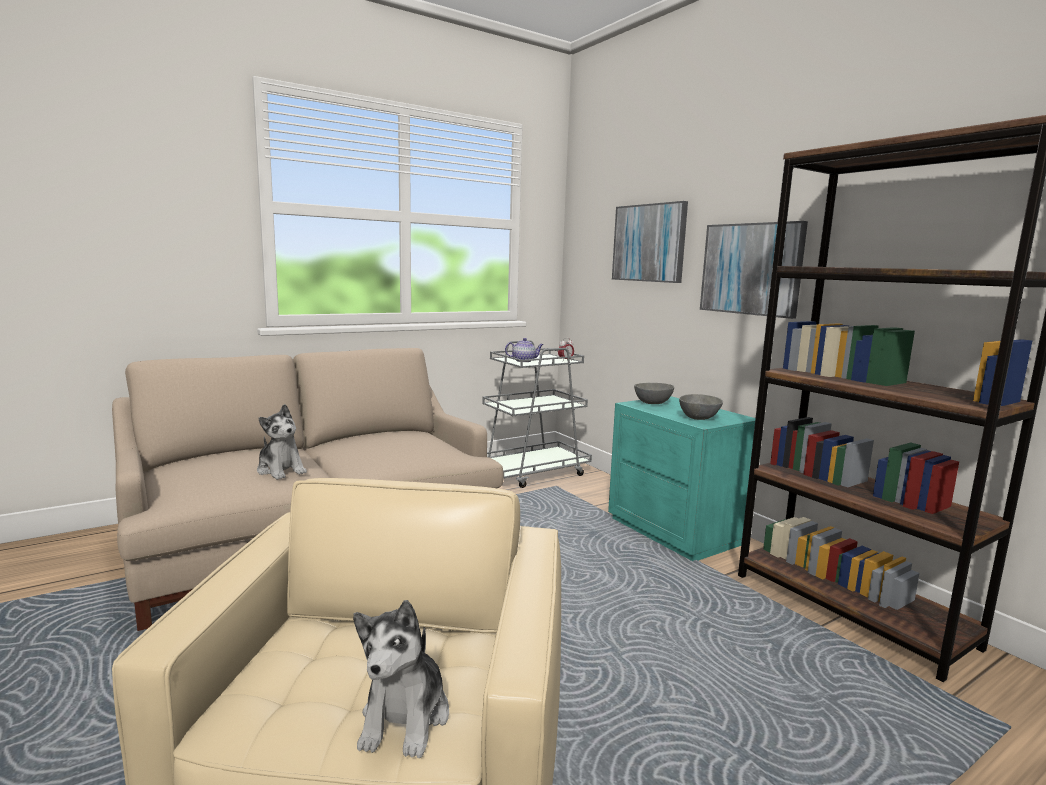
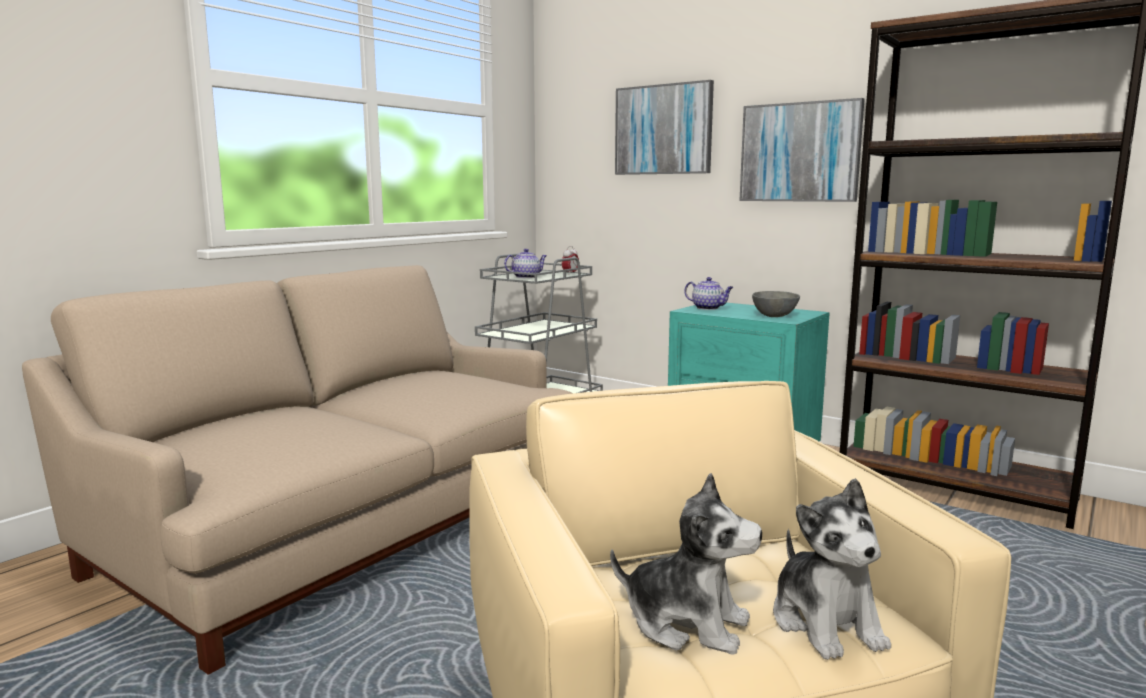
camera: 20 degrees left, 0 degrees up
plush toy [257,404,307,480] -> plush toy moved to [610,473,762,655]
grey bowl [634,383,674,404] -> teapot [684,277,734,310]

